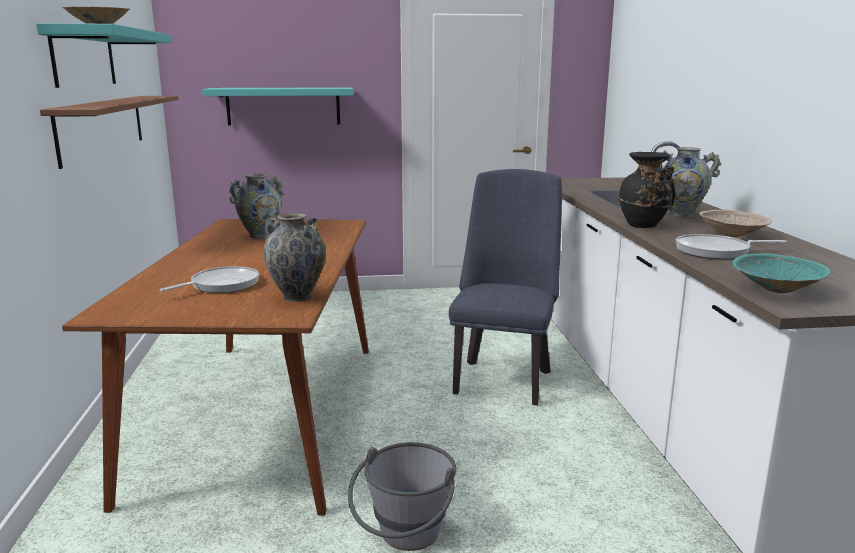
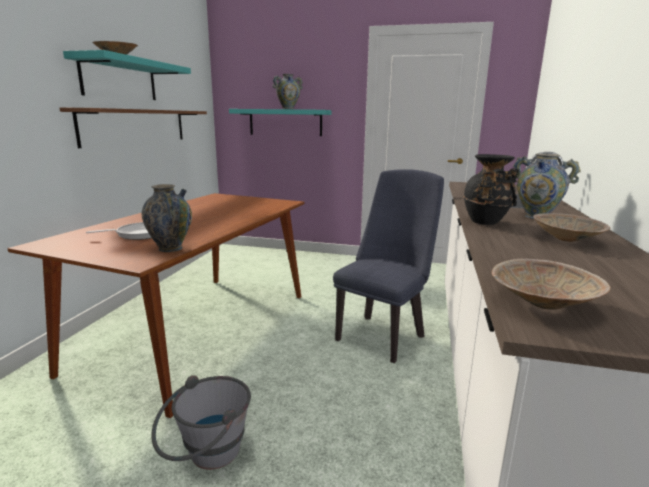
camera: 20 degrees right, 0 degrees up
vase [229,174,283,239] -> vase moved to [273,74,303,109]
frying pan [676,234,787,260] -> none
turquoise bowl [732,253,830,293] -> beige bowl [492,259,611,310]

